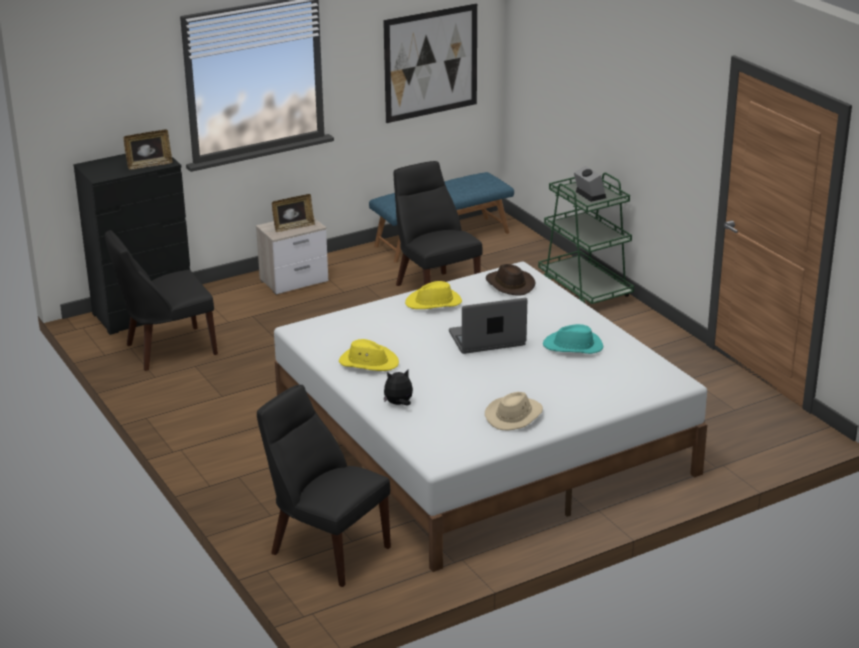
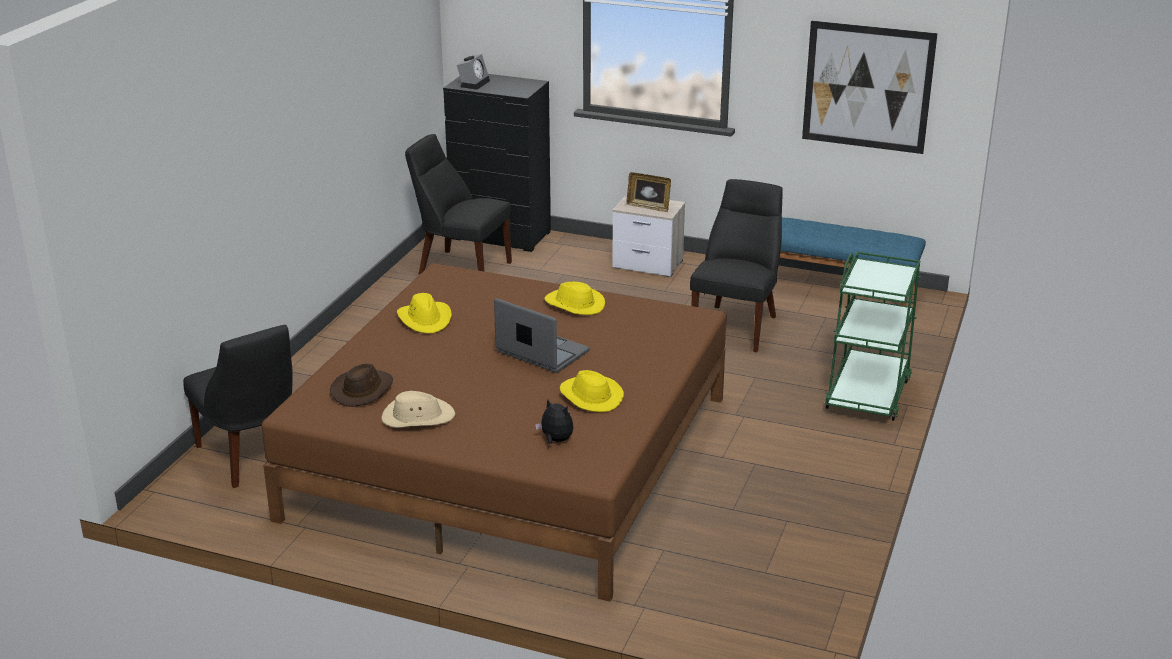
camera: 50 degrees right, 0 degrees up
picture frame [124,129,173,169] -> none
black chair [257,385,391,587] -> black chair turned 150 degrees clockwise [183,325,292,488]
white bed [274,262,707,572] -> brown bed [261,263,727,602]
plush toy [384,370,413,405] -> plush toy moved to [535,398,573,444]
brown hat [486,264,535,296] -> brown hat moved to [330,364,393,407]
turquoise hat [543,324,603,354] -> yellow hat [560,370,624,412]
alarm clock [574,166,606,202] -> alarm clock moved to [457,54,490,90]

